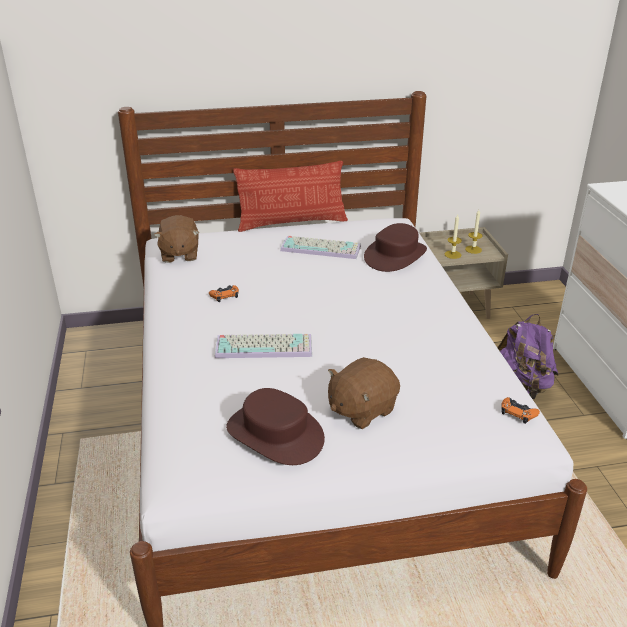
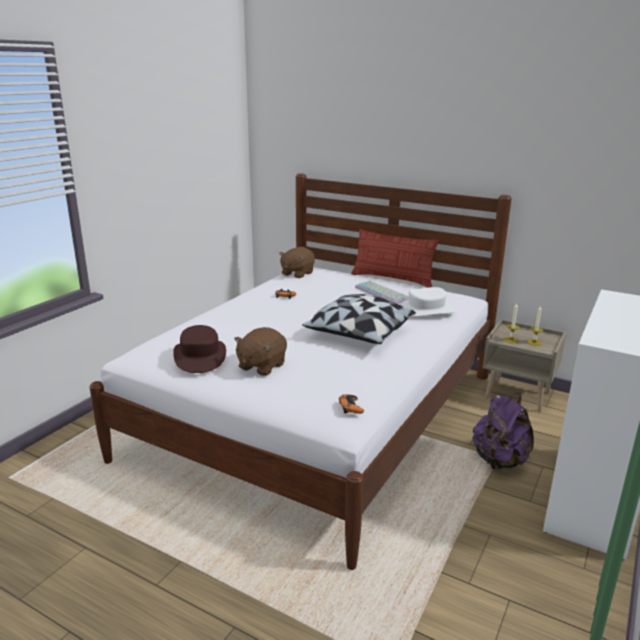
camera: 40 degrees right, 10 degrees down
keyboard [215,334,312,358] -> none
brown plush toy [328,357,400,429] -> brown plush toy turned 60 degrees counterclockwise [234,327,287,376]
brown hat [364,223,427,272] -> white hat [399,287,456,317]
none -> pillow [302,294,416,344]

